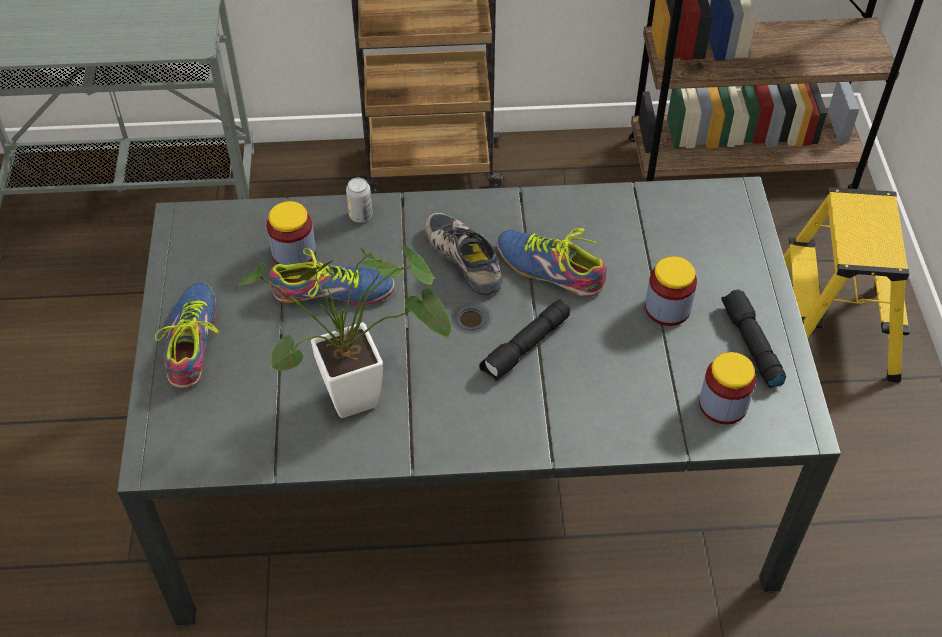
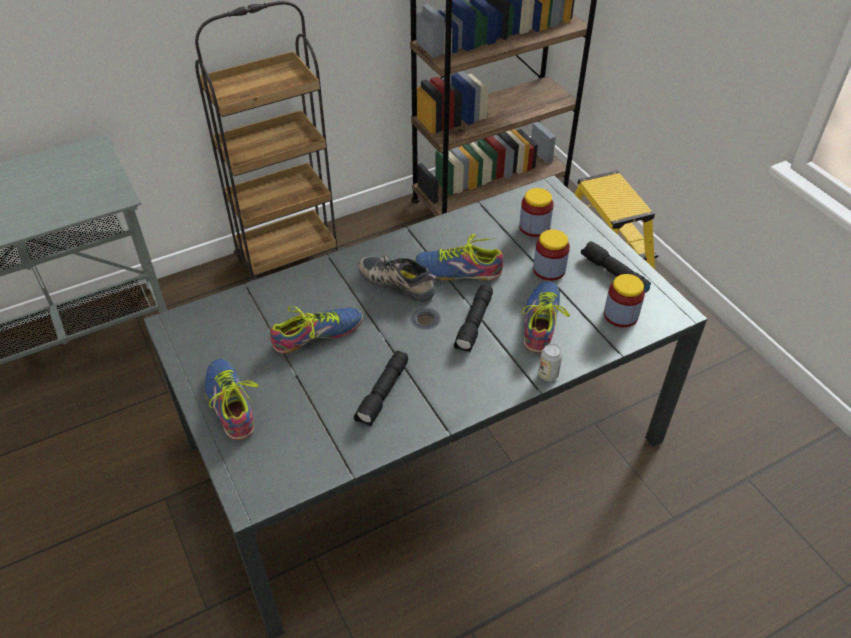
camera: 25 degrees left, 5 degrees down
potted plant [233,246,452,418] -> black flashlight [354,351,408,427]
jar [267,201,316,265] -> jar moved to [519,188,554,237]
can [346,178,372,222] -> can moved to [538,344,562,381]
none -> shoe [522,281,570,353]

